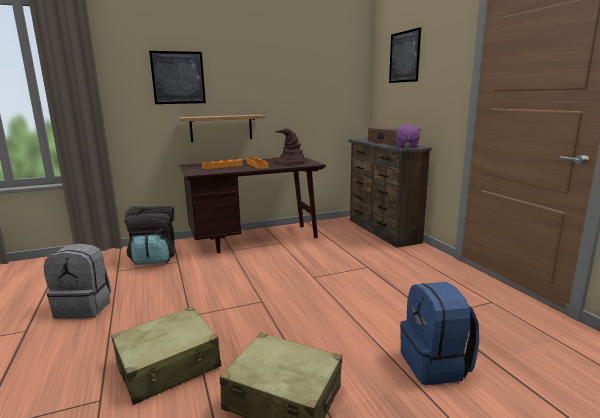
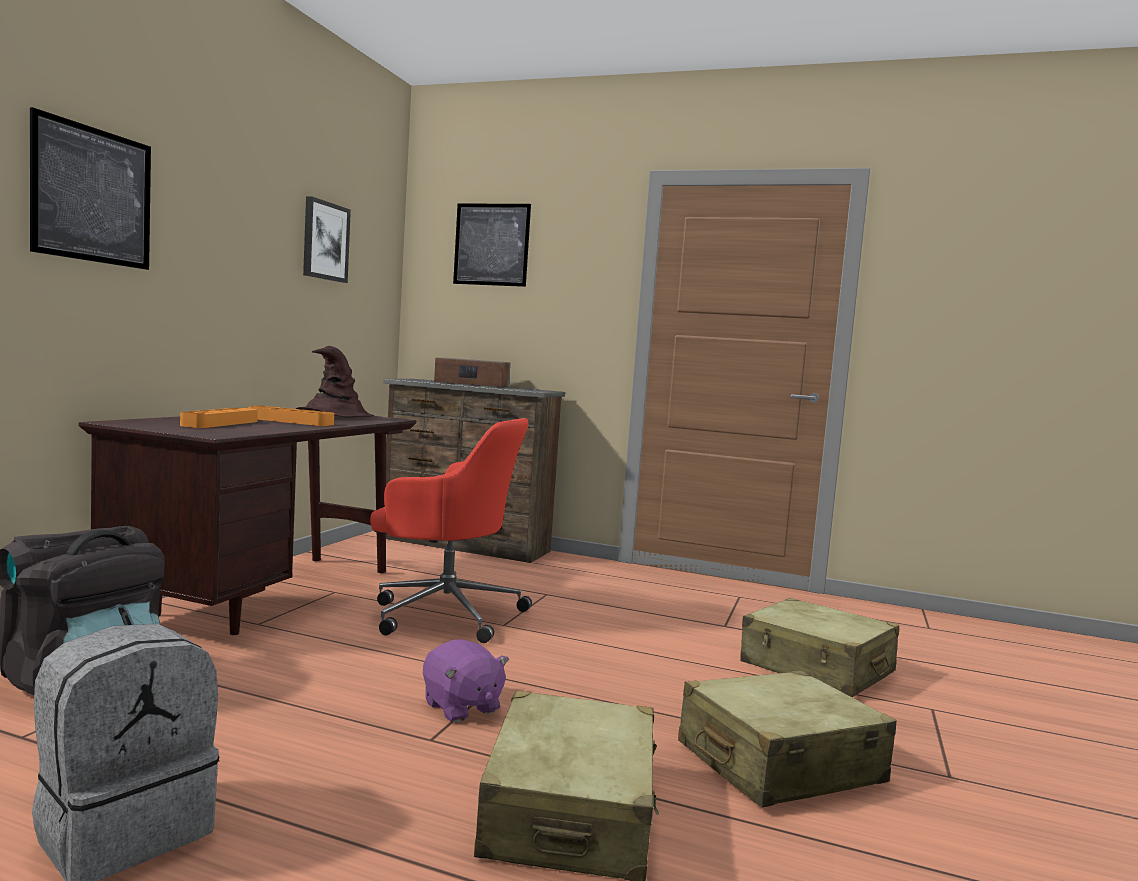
camera: 50 degrees left, 10 degrees down
shelf [179,115,265,142] -> none
purple plush toy [395,124,422,148] -> purple plush toy moved to [423,639,509,722]
blue backpack [400,282,479,385] -> beige suitcase [740,598,899,697]
none -> picture [303,196,351,283]
none -> red office chair [370,418,532,643]

